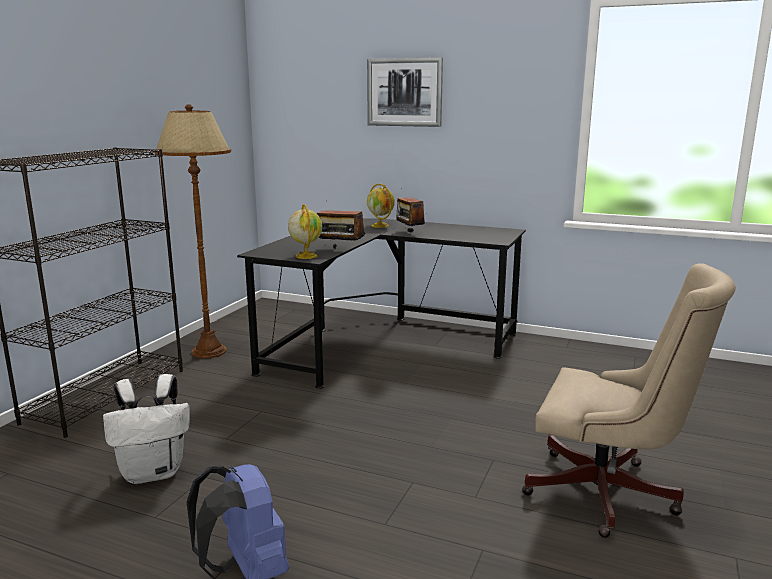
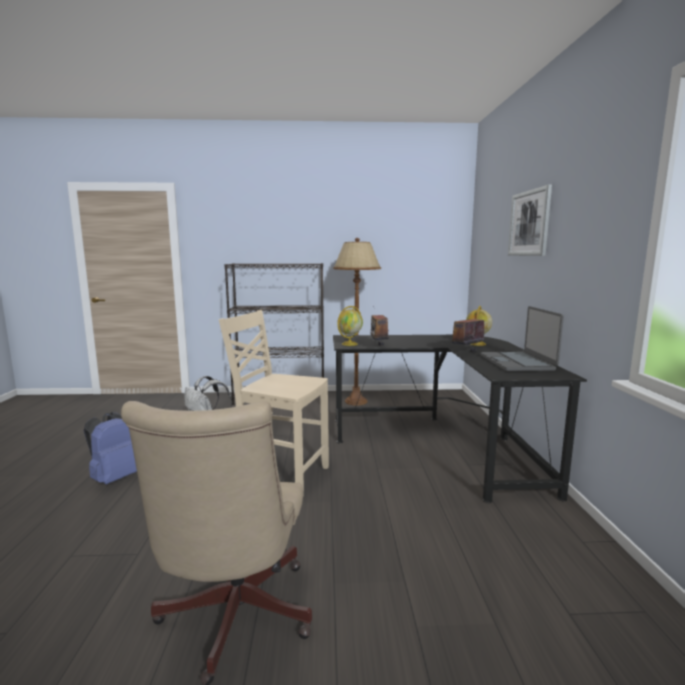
camera: 65 degrees right, 5 degrees down
none -> beige chair [219,310,329,495]
none -> laptop [480,306,564,372]

